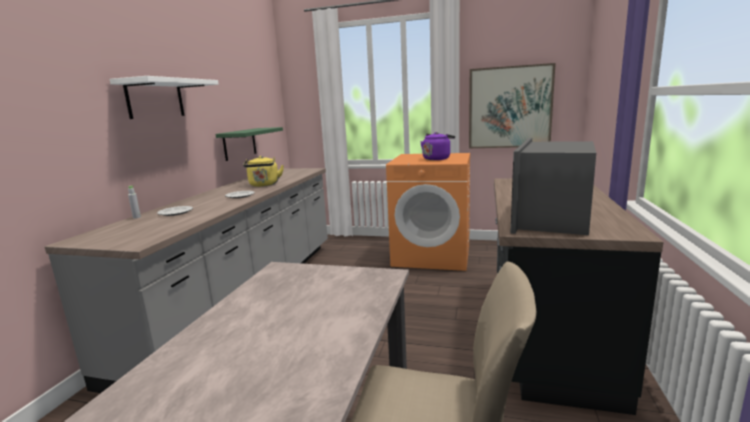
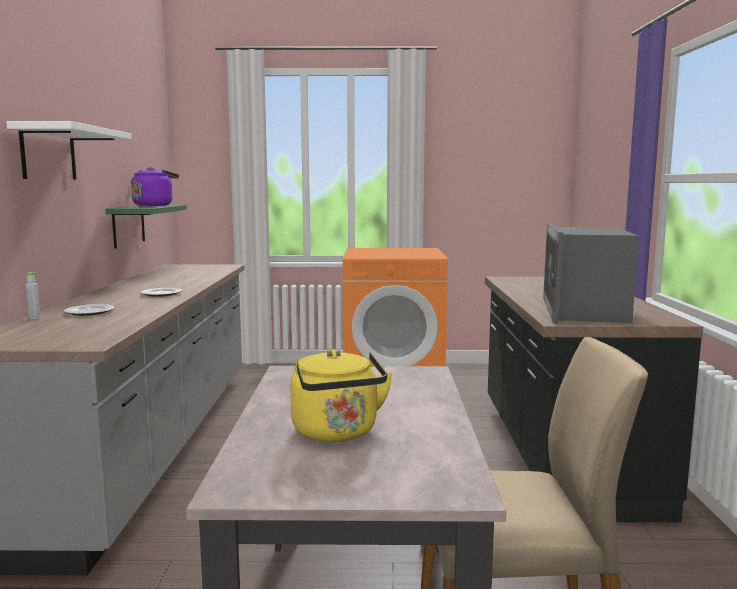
camera: 15 degrees left, 5 degrees down
yellow kettle [243,156,284,187] -> yellow kettle moved to [290,349,393,442]
purple kettle [420,132,455,160] -> purple kettle moved to [131,167,179,206]
picture [469,63,556,148] -> none

